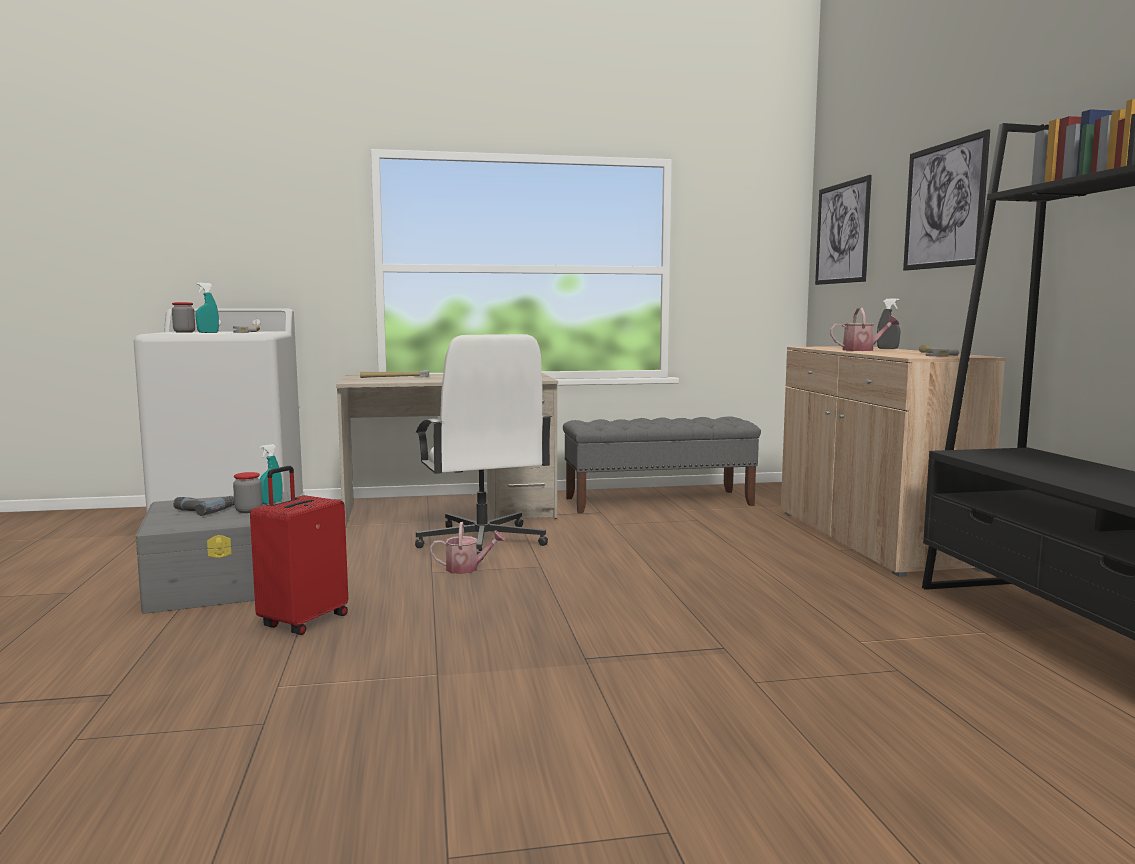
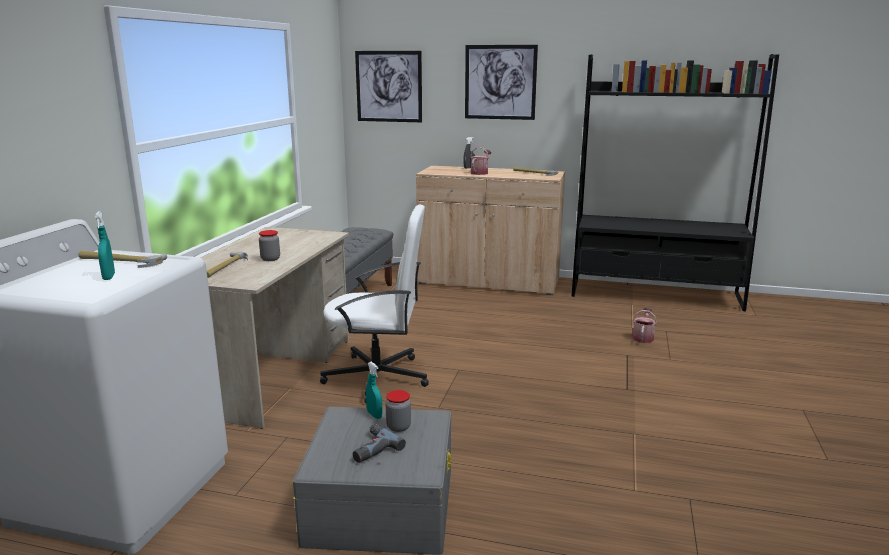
camera: 65 degrees left, 10 degrees up
jar [172,302,195,333] -> jar moved to [259,230,280,261]
red suitcase [250,466,348,635] -> none
watering can [430,522,506,574] -> watering can moved to [632,308,657,343]

